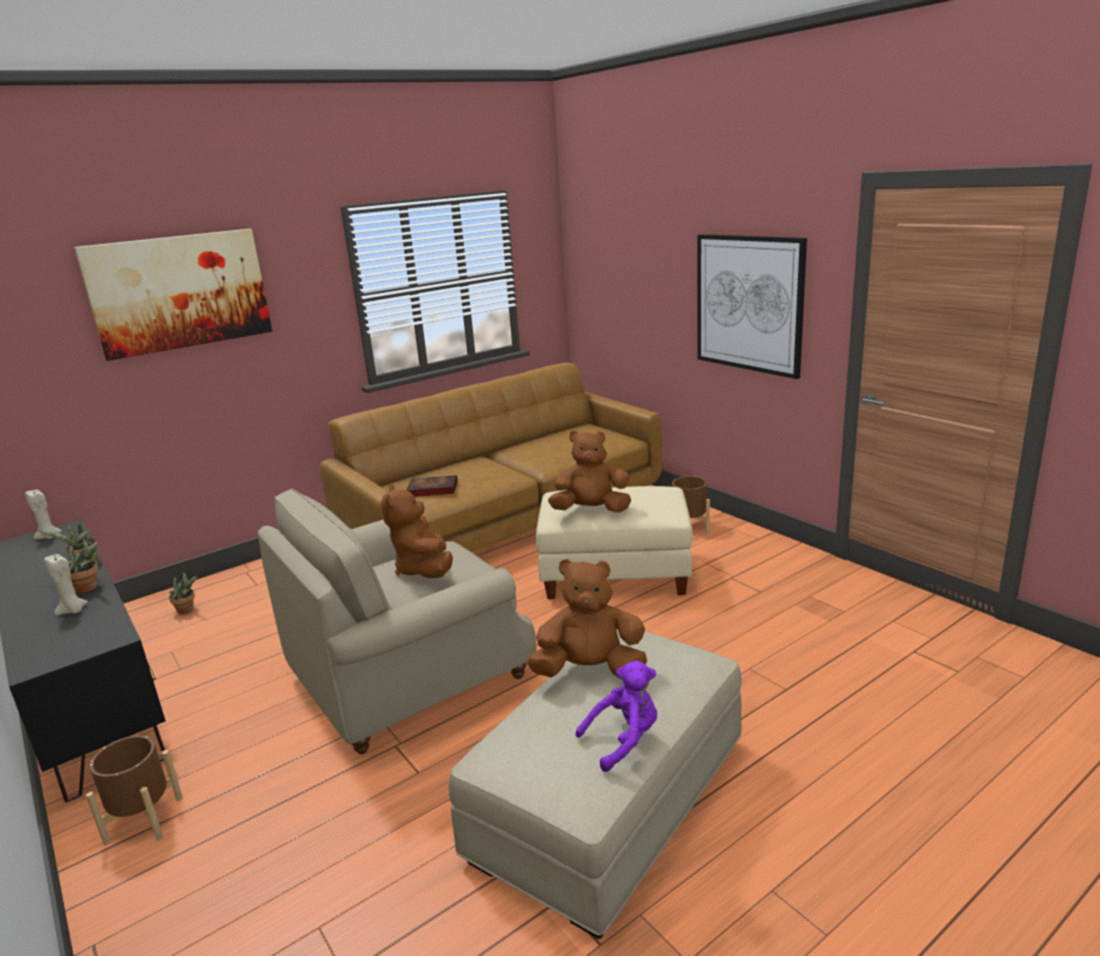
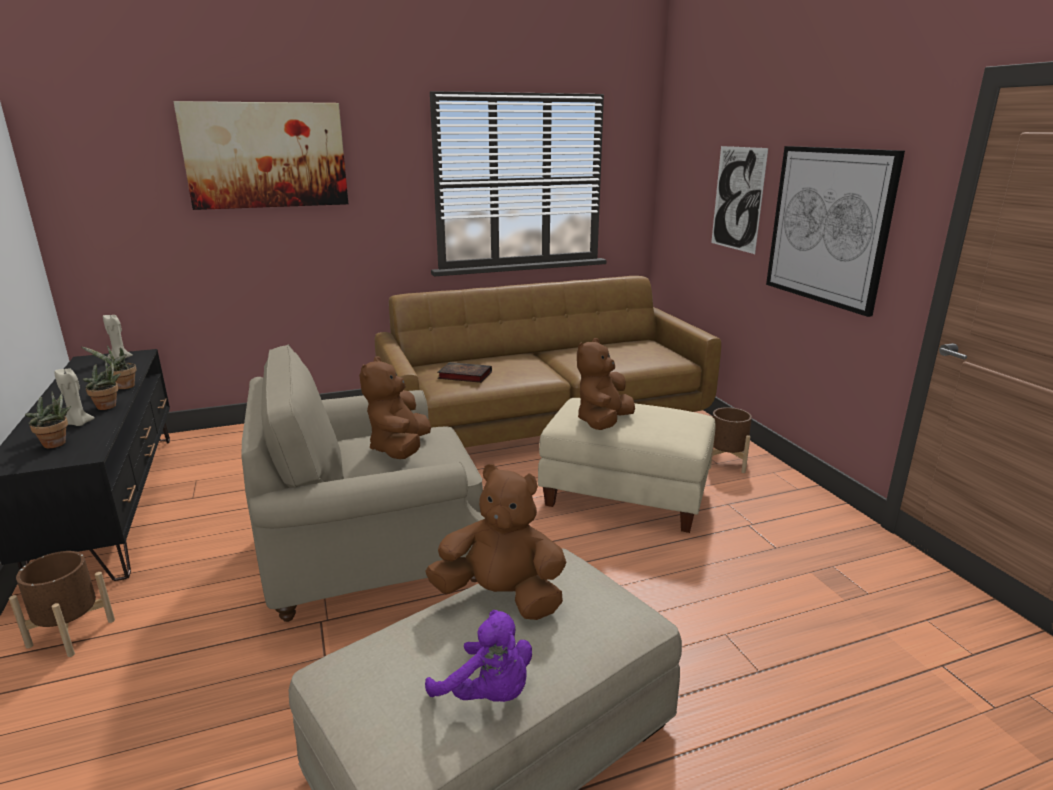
camera: 15 degrees right, 0 degrees up
potted plant [169,571,197,615] -> potted plant moved to [25,391,71,448]
brown plush toy [548,431,631,512] -> brown plush toy turned 75 degrees counterclockwise [577,338,635,430]
purple plush toy [575,661,657,772] -> purple plush toy turned 45 degrees clockwise [425,610,532,702]
none -> picture [711,146,768,254]

